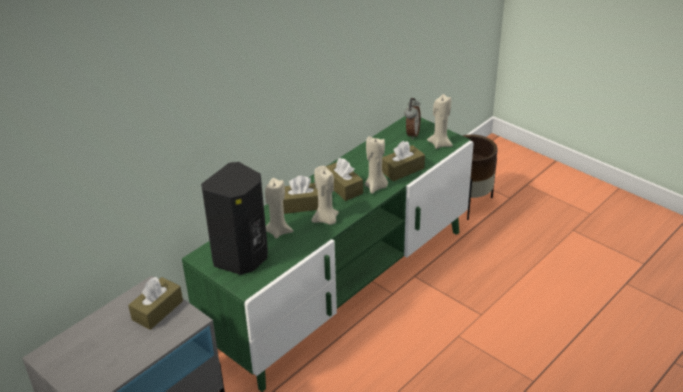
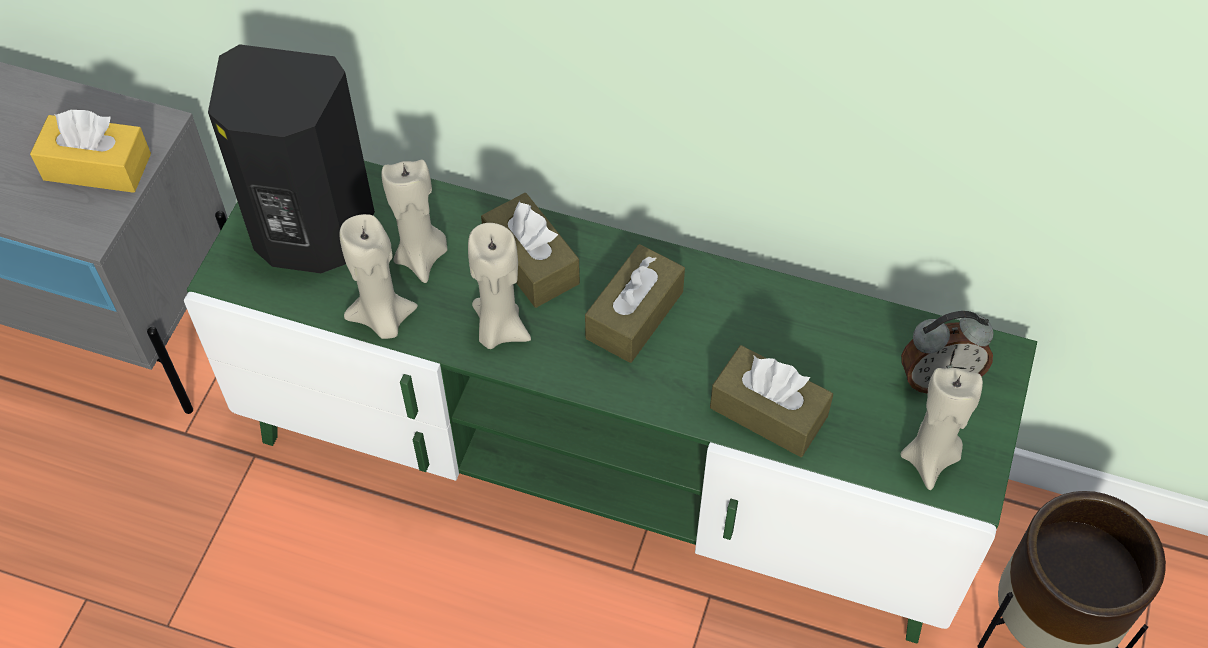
camera: 65 degrees right, 20 degrees up
brown tissue box [128,277,183,330] -> yellow tissue box [30,109,151,193]
beige candle [365,136,388,194] -> beige candle moved to [339,214,418,339]

